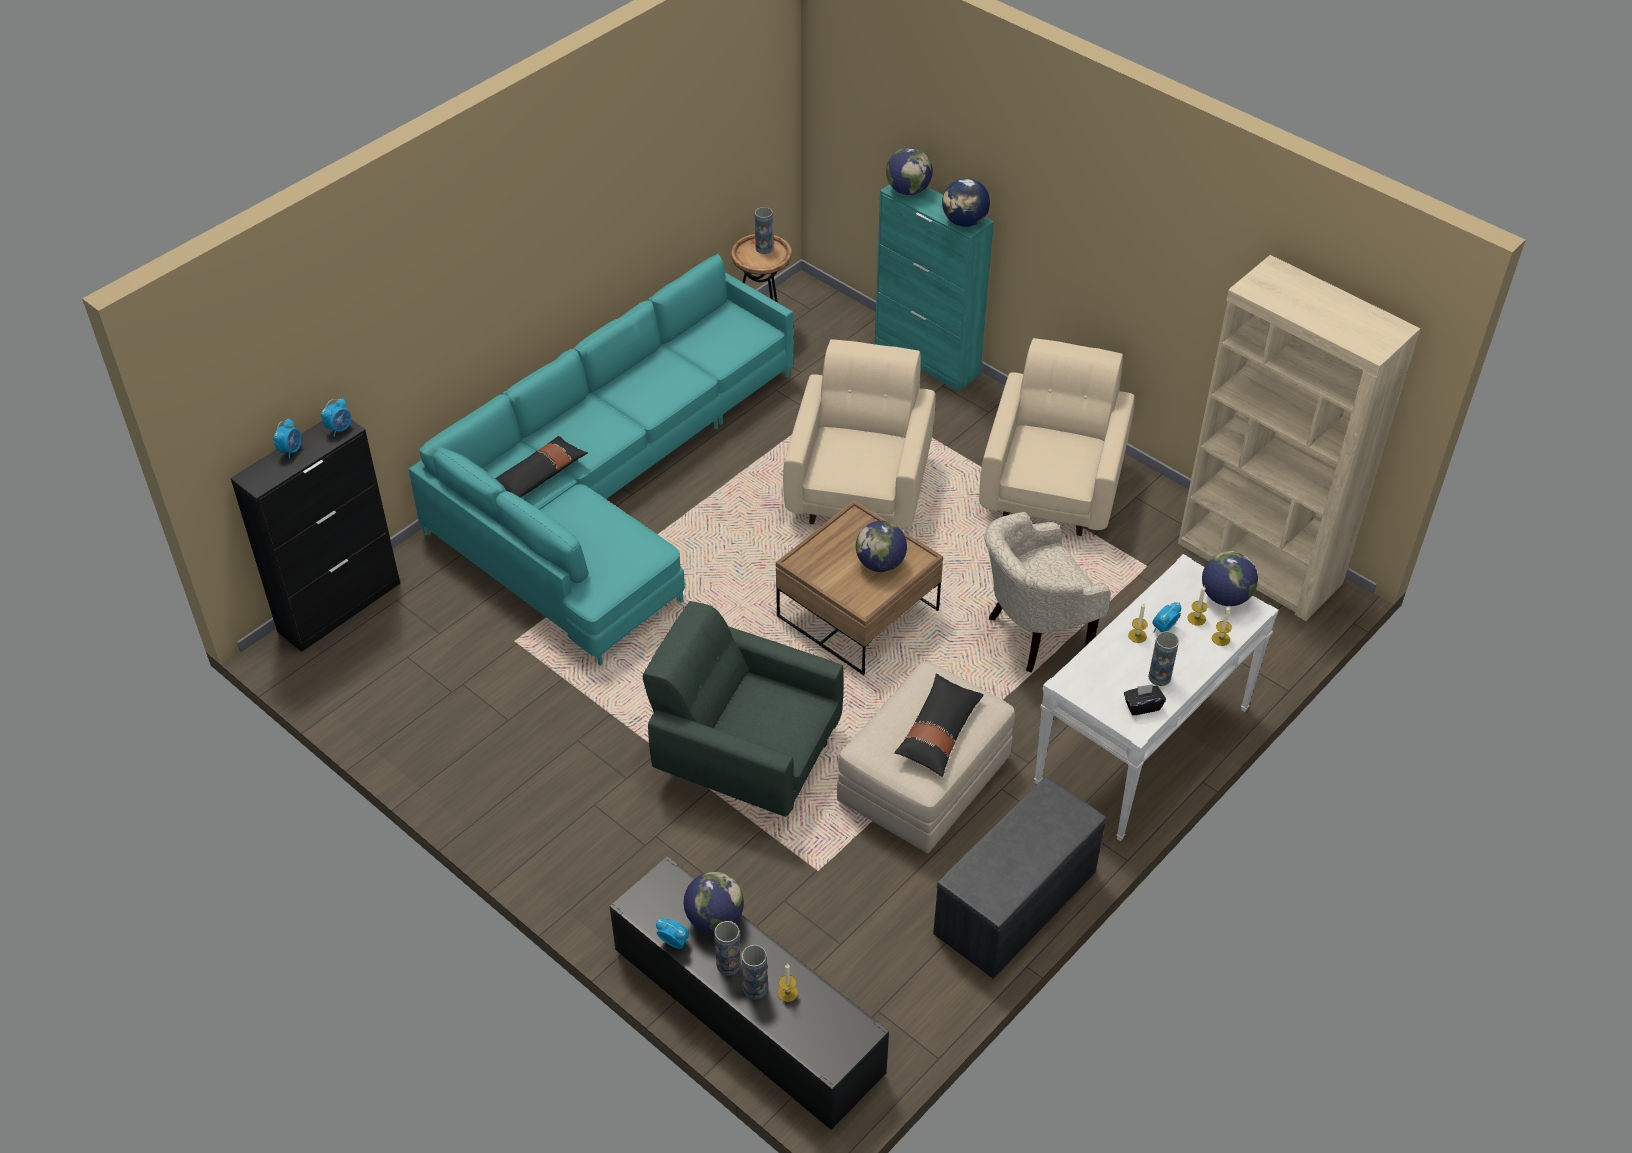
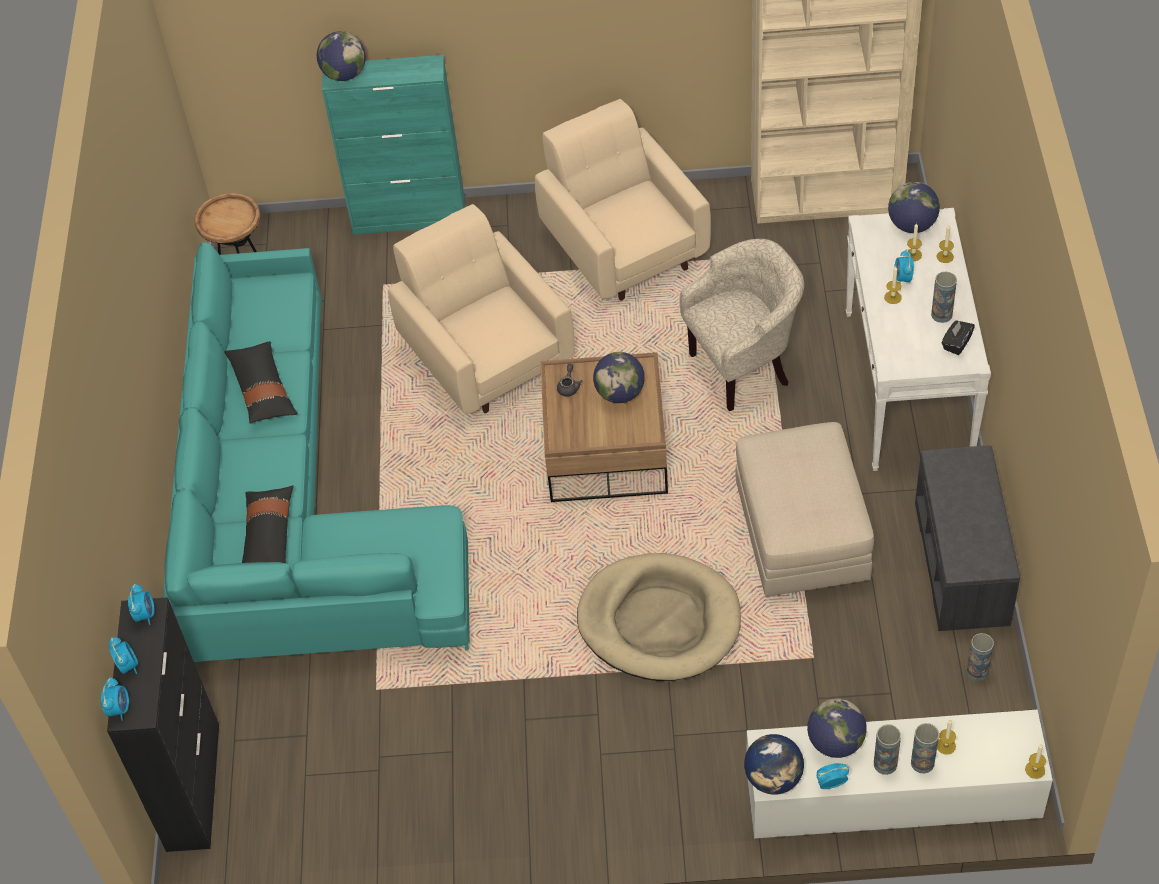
camera: 40 degrees left, 5 degrees up
black tv stand [610,856,889,1130] -> white tv stand [747,710,1053,838]
green armchair [643,601,844,817] -> beige dog bed [577,553,741,681]
vase [755,207,773,254] -> vase moved to [966,633,994,681]
black pillow [894,673,984,777] -> black pillow moved to [224,341,298,424]
globe [942,178,990,227] -> globe moved to [744,734,804,795]
beige armchair [985,512,1111,672] -> beige armchair turned 135 degrees counterclockwise [679,239,804,411]
none -> alarm clock [101,677,129,721]
none -> grey teapot [557,364,583,397]
none -> candle [1025,744,1046,779]

